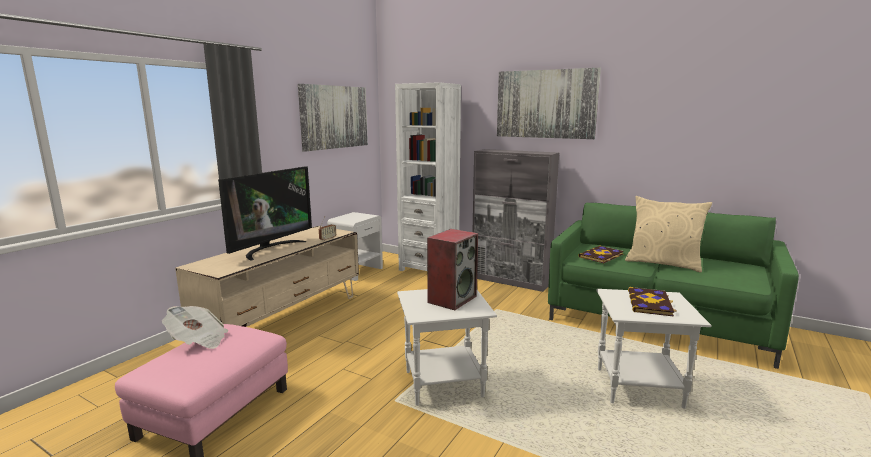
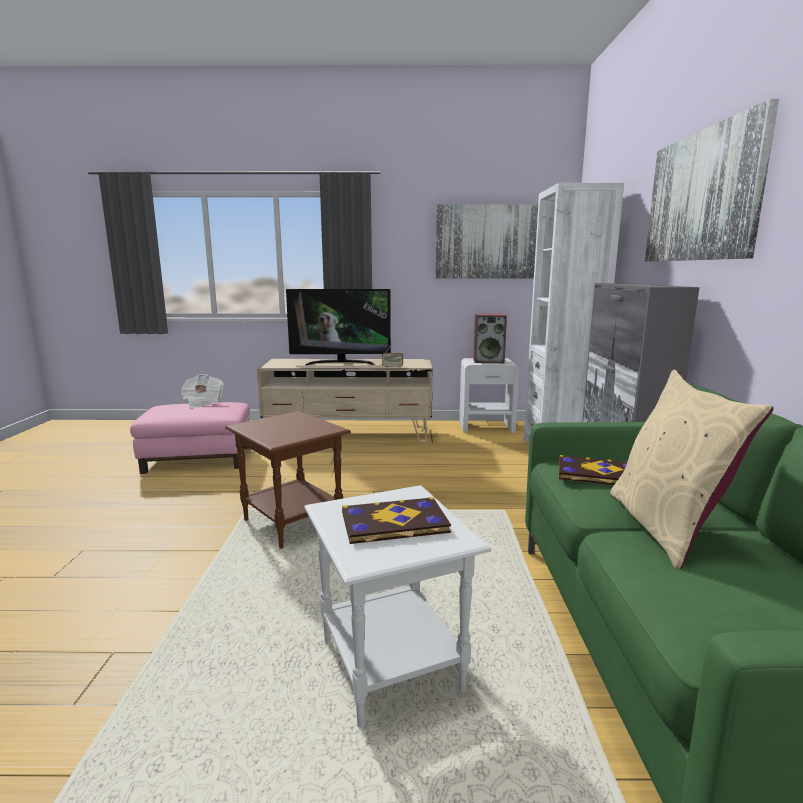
camera: 60 degrees right, 0 degrees up
white side table [397,289,497,406] -> brown side table [225,411,351,549]
speaker [427,229,478,310] -> speaker moved to [473,314,507,363]

